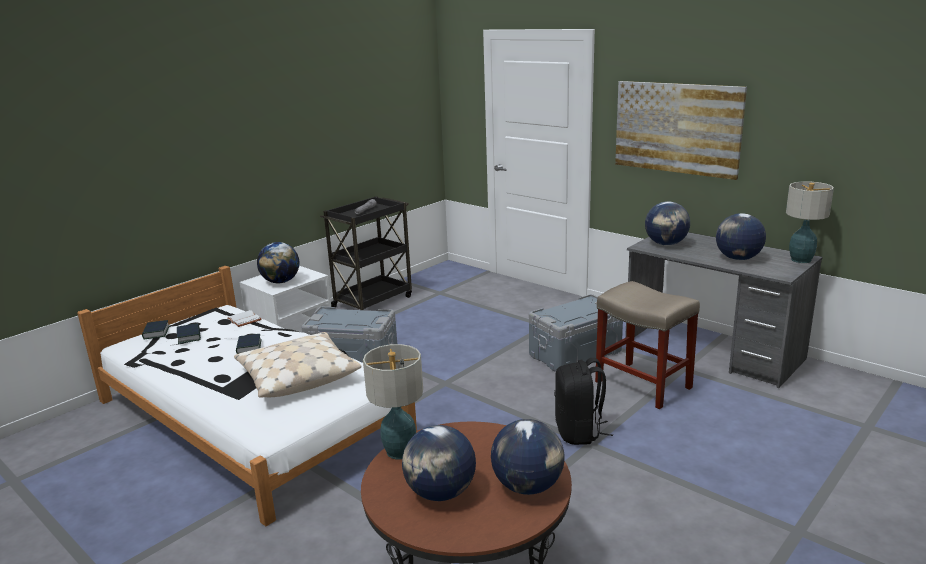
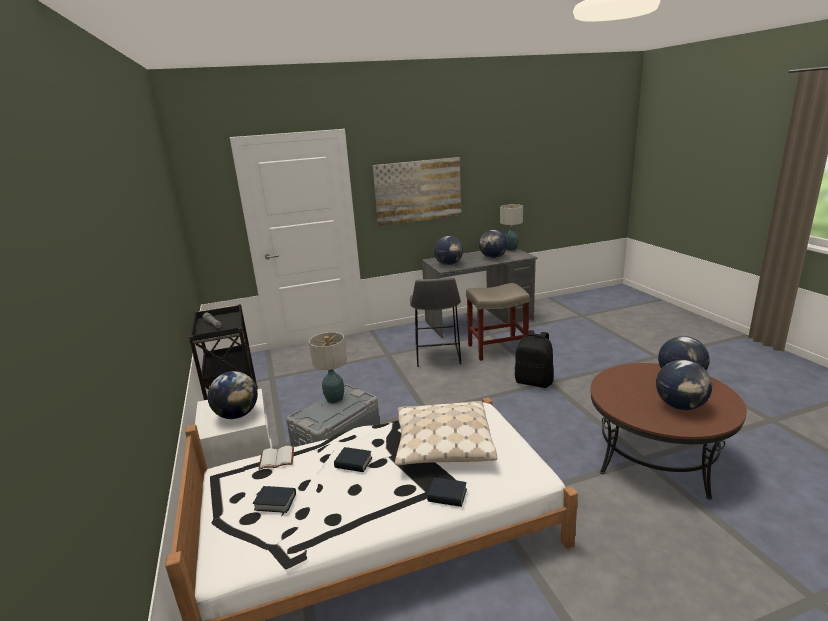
camera: 60 degrees left, 0 degrees up
book [142,320,170,339] -> book moved to [427,478,467,507]
table lamp [363,344,423,459] -> table lamp moved to [309,332,347,403]
grey storage box [529,294,623,371] -> grey stool [410,277,461,367]

